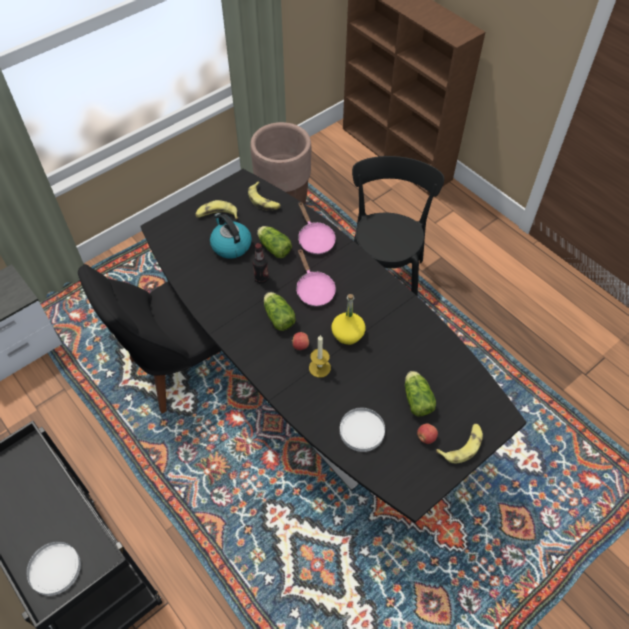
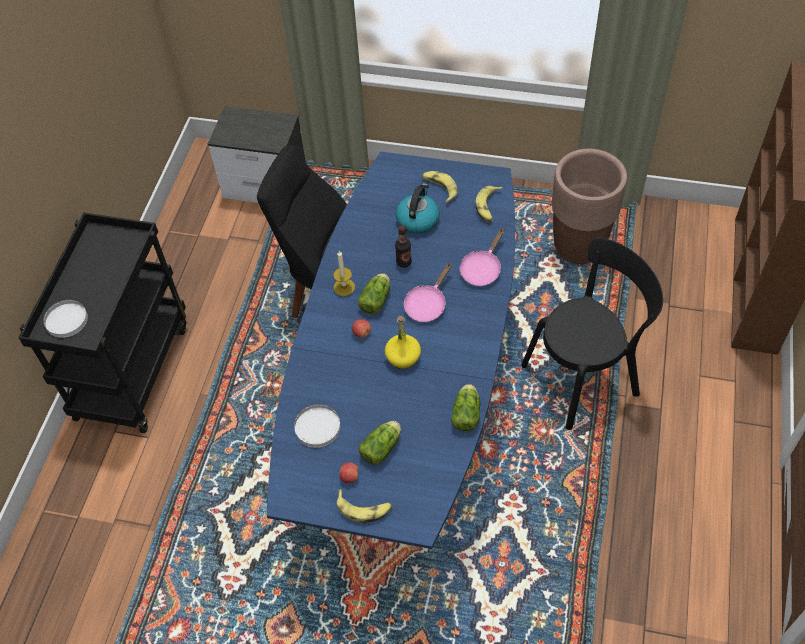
camera: 55 degrees right, 0 degrees up
black dining table [140,169,527,523] -> blue dining table [267,152,515,549]
lettuce [257,226,292,258] -> lettuce moved to [451,384,480,431]
candle [309,335,331,378] -> candle moved to [333,251,355,296]

